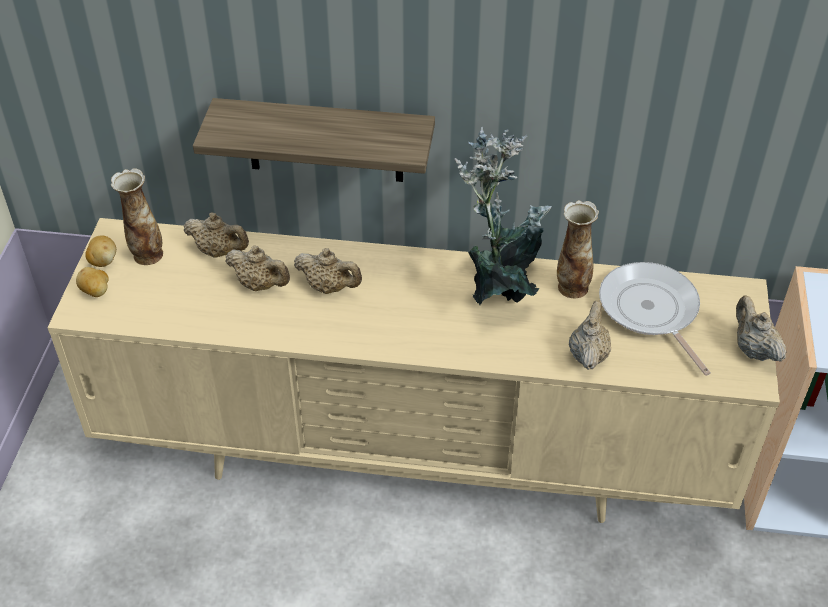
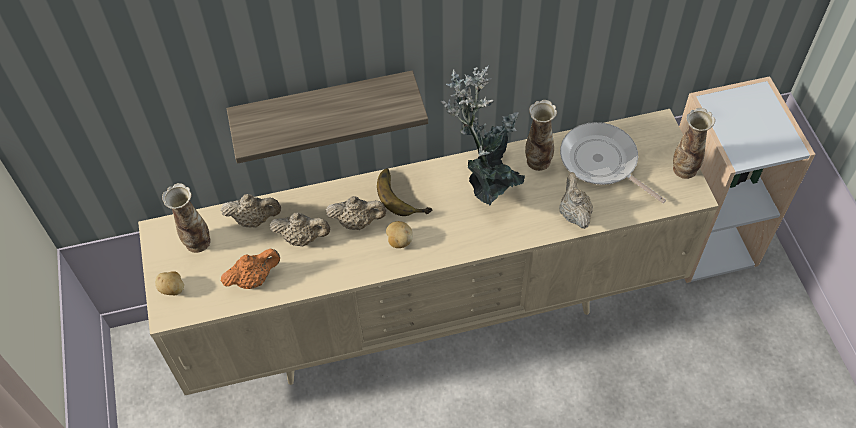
camera: 20 degrees left, 10 degrees up
potato [85,236,116,267] -> potato moved to [386,221,413,248]
beige teapot [736,296,787,362] -> vase [673,108,715,179]
none -> orange teapot [221,249,280,289]
none -> banana [377,168,432,216]

